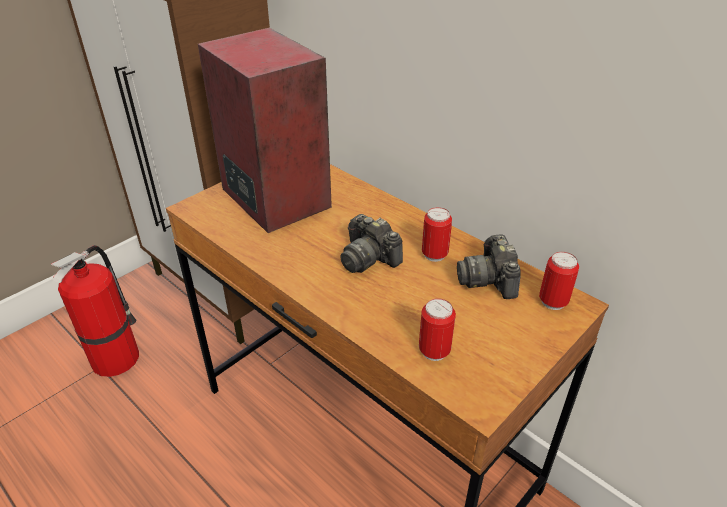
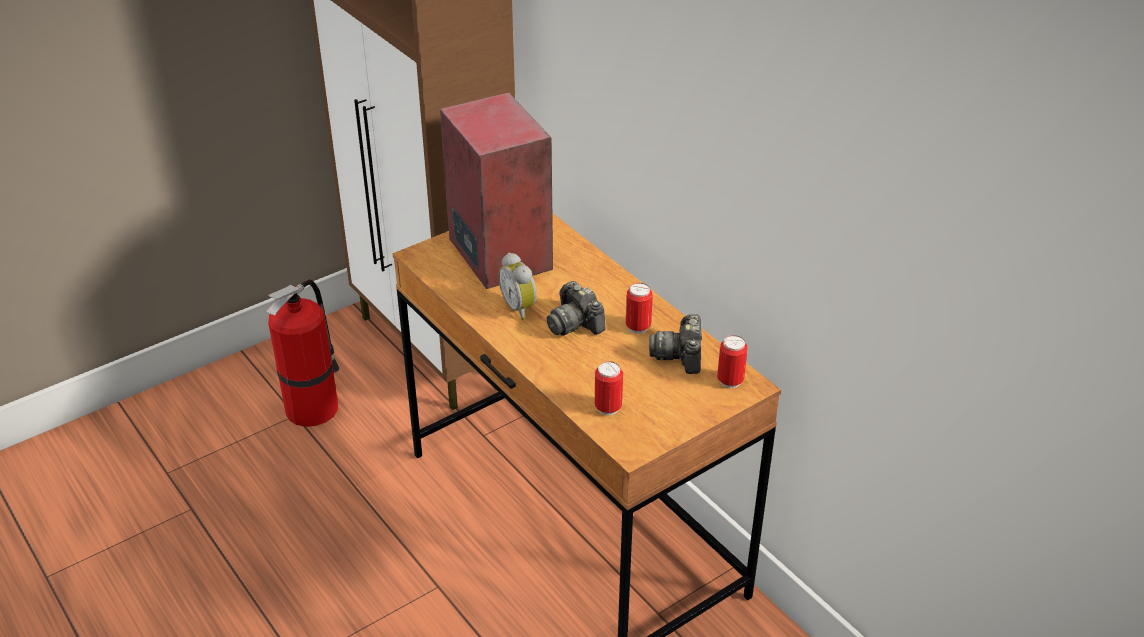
camera: 10 degrees right, 0 degrees up
none -> alarm clock [498,252,537,320]

